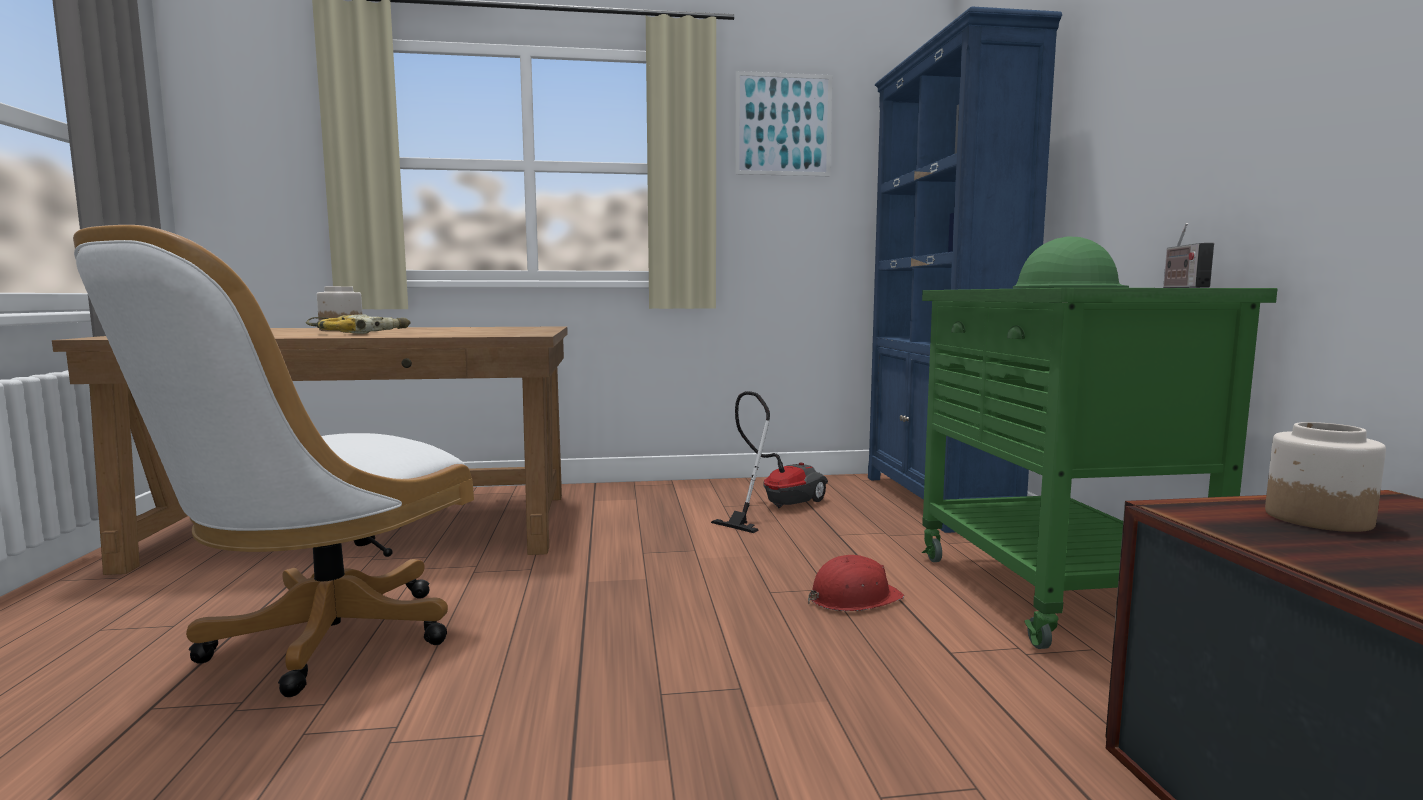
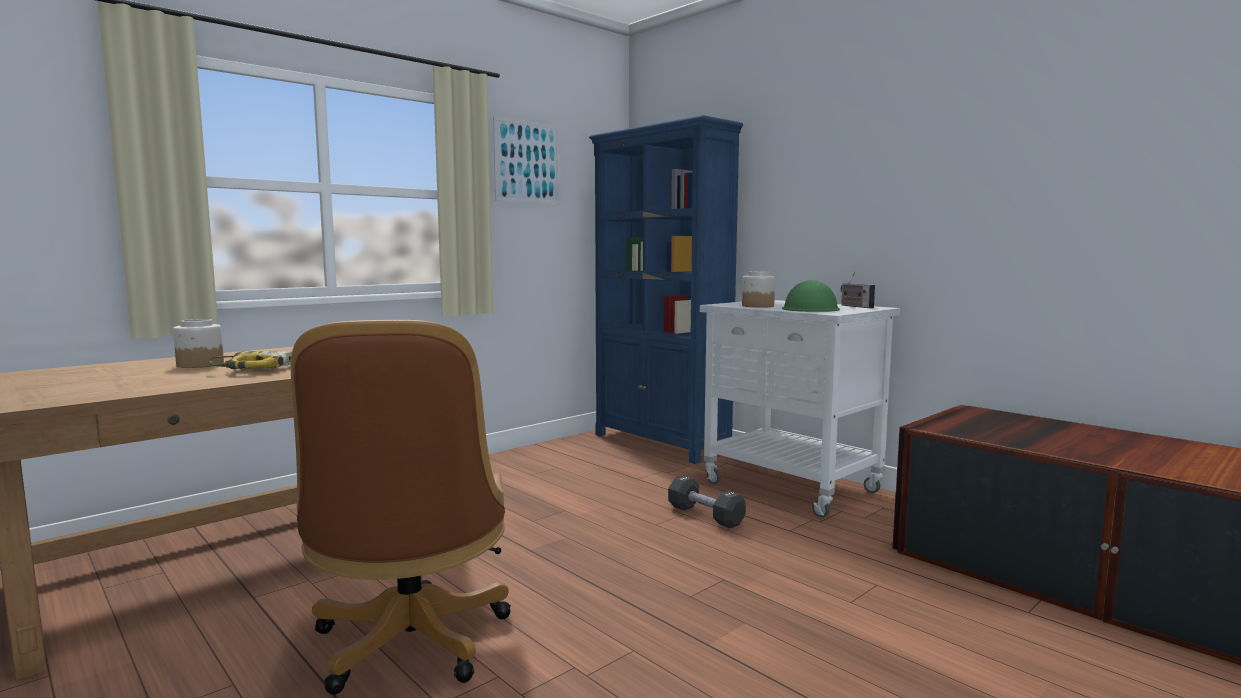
camera: 35 degrees left, 0 degrees up
white office chair [73,225,474,697] -> brown office chair [291,320,511,695]
vacuum cleaner [711,391,828,533] -> none
red hard hat [808,555,904,611] -> black dumbbell [668,475,746,528]
green cart [922,288,1277,649] -> white cart [700,300,900,517]
jar [1265,422,1386,532] -> jar moved to [742,271,775,308]

